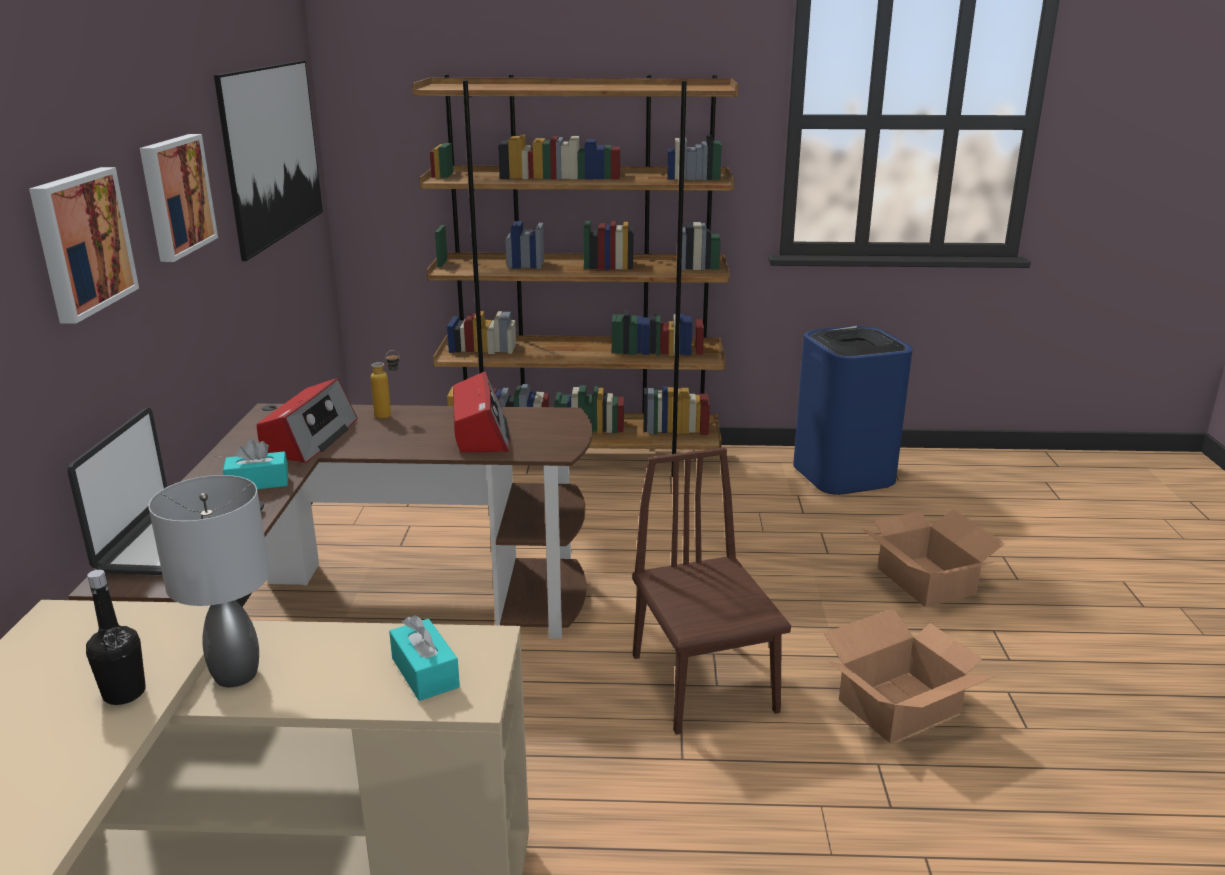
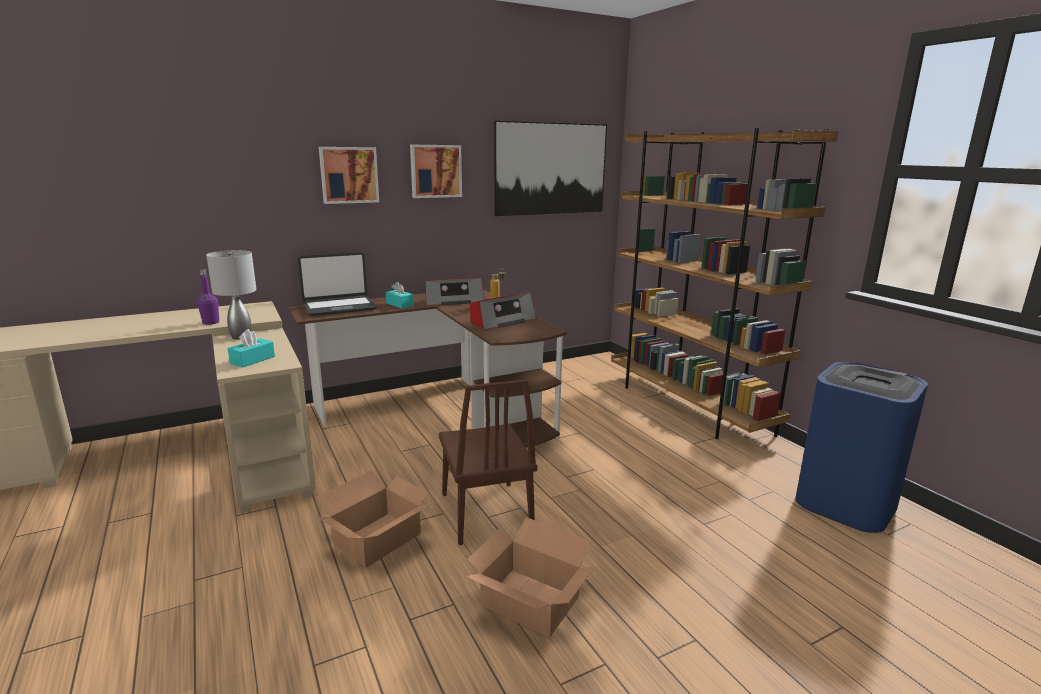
camera: 60 degrees right, 5 degrees down
black bottle [86,570,146,705] -> purple bottle [197,269,219,325]
brown chair [632,447,791,735] -> brown chair turned 120 degrees clockwise [439,379,537,545]
cardboard box [861,509,1005,607] -> cardboard box moved to [316,470,433,568]

